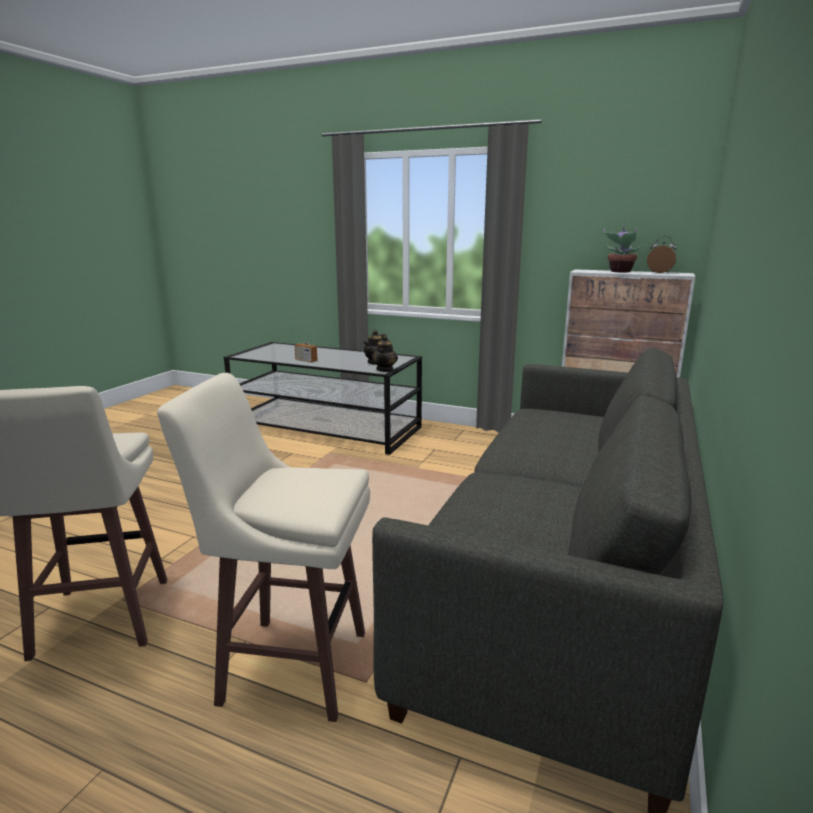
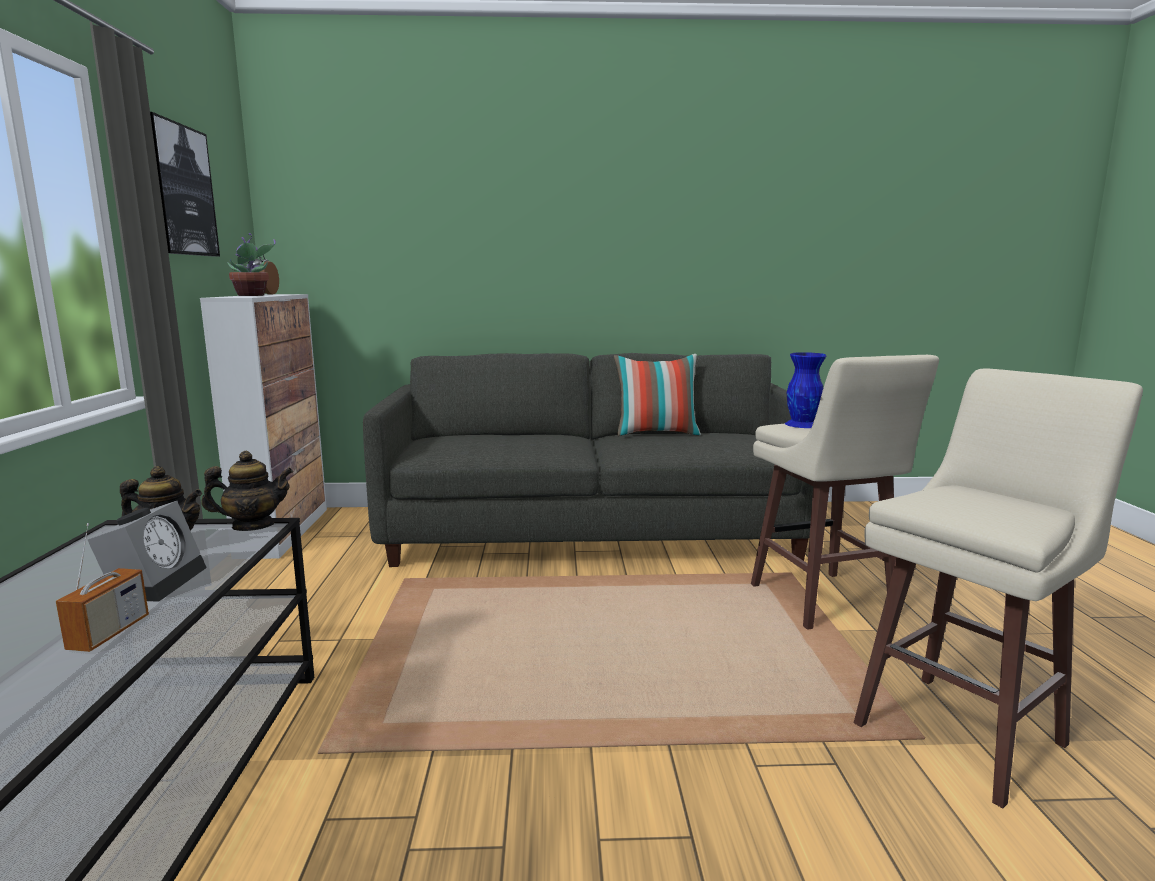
camera: 115 degrees left, 5 degrees down
none -> alarm clock [87,501,207,602]
none -> picture [150,112,220,256]
none -> pillow [614,354,701,436]
none -> blue vase [785,352,826,428]

